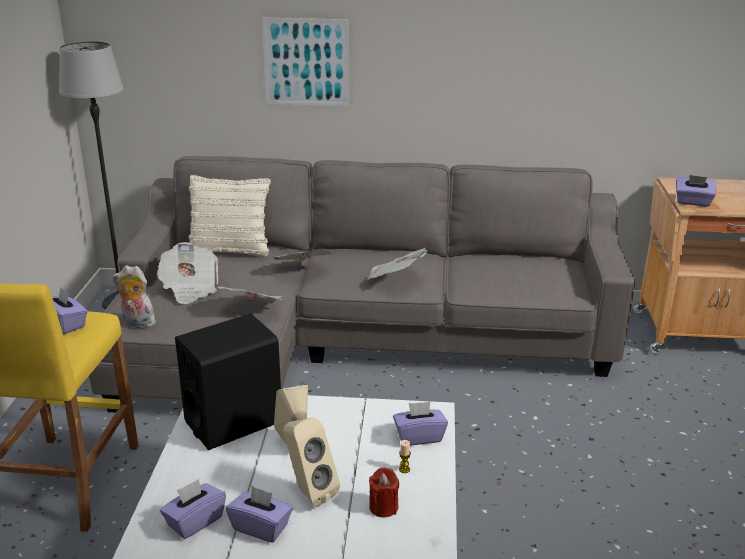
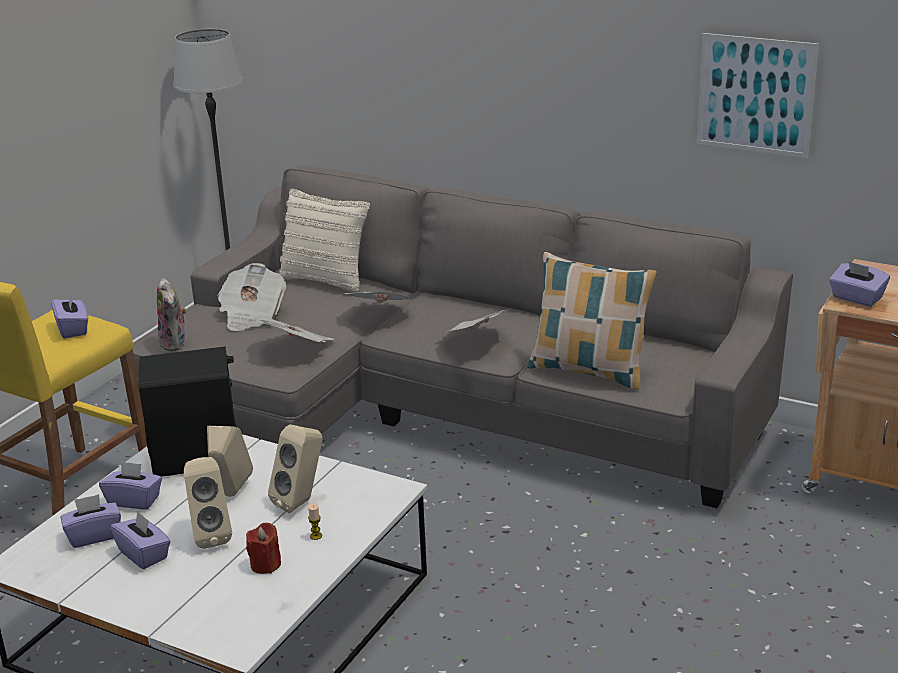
camera: 25 degrees right, 0 degrees up
plush toy [112,265,156,328] -> plush toy turned 150 degrees counterclockwise [157,278,187,351]
picture [262,17,349,106] -> picture moved to [697,33,819,158]
purple tissue box [393,402,448,446] -> purple tissue box moved to [99,461,162,510]
none -> beige speaker [268,424,322,513]
none -> pillow [528,252,657,390]

